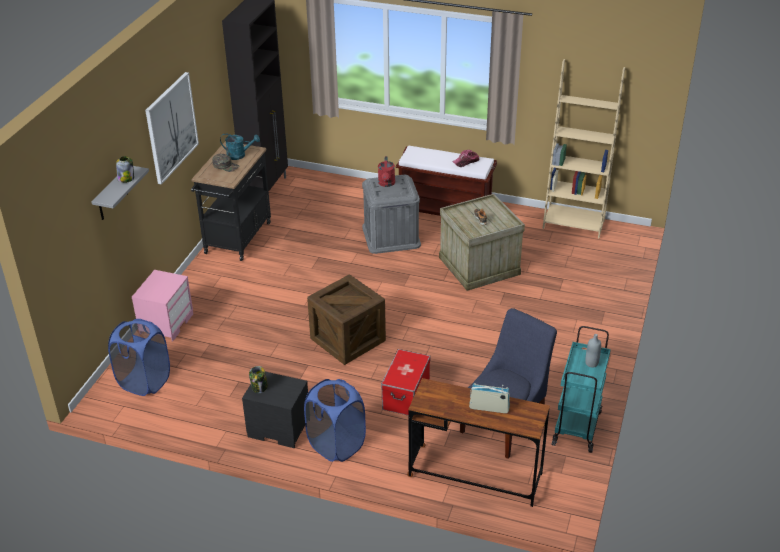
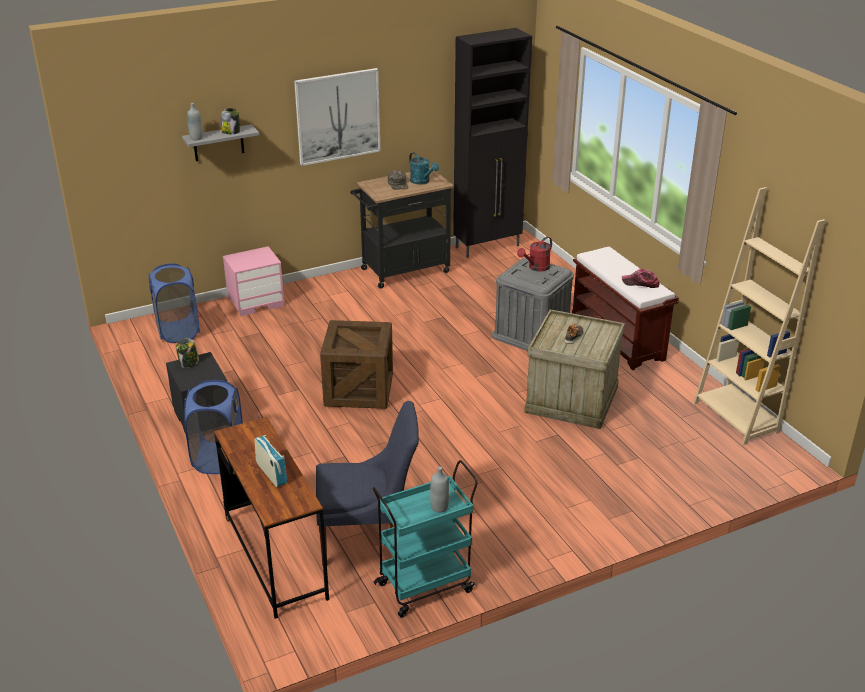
camera: 45 degrees right, 5 degrees down
storage box [381,349,430,415] -> none
none -> grey bottle [187,103,203,141]

